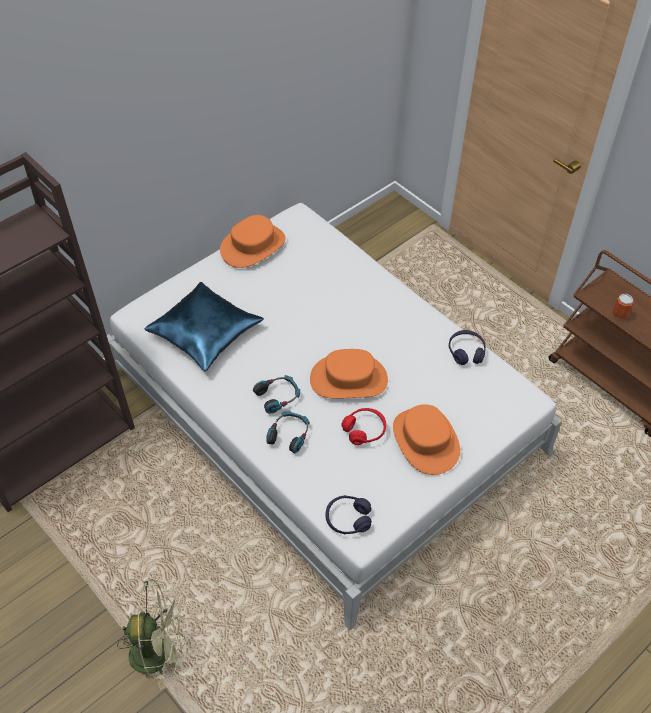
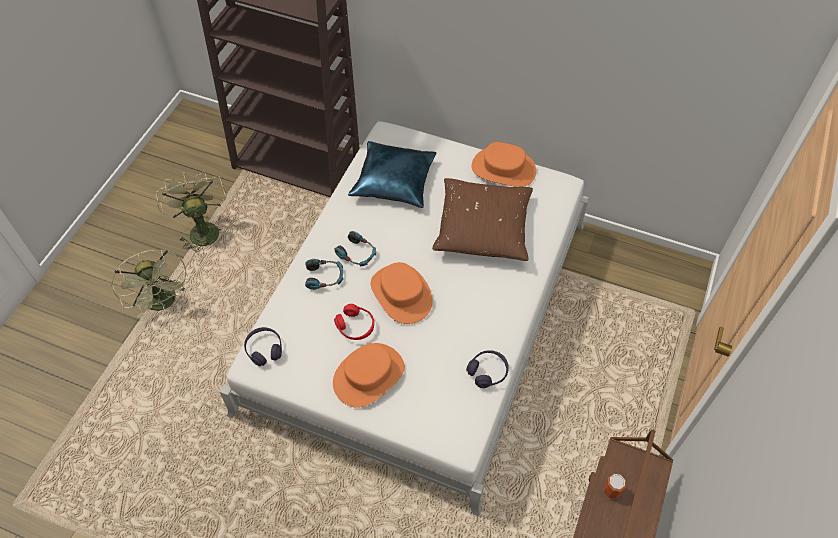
camera: 65 degrees right, 5 degrees up
none -> green fan [156,170,227,255]
none -> brown pillow [432,178,533,261]

